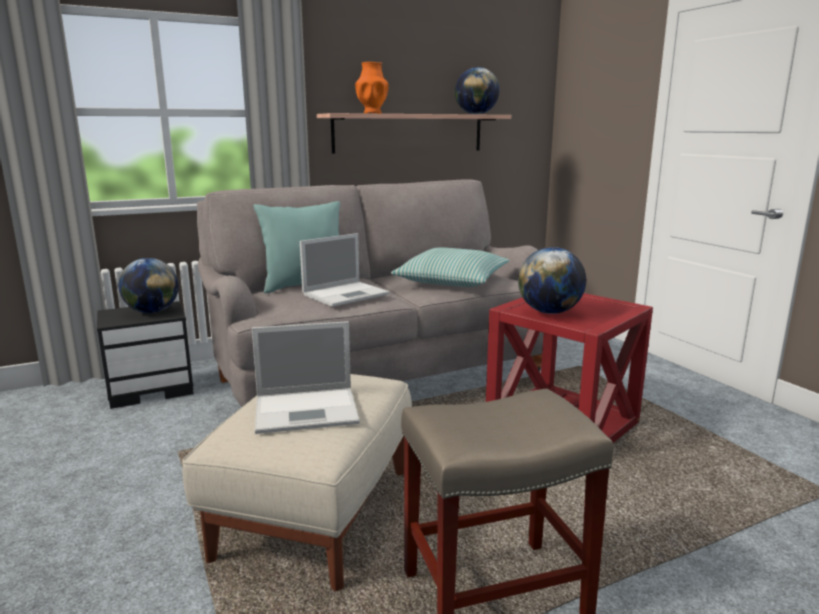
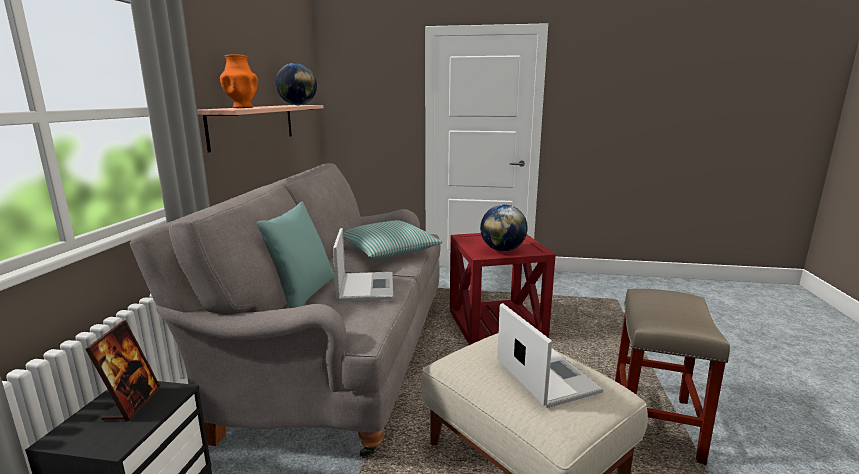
camera: 55 degrees left, 0 degrees up
globe [119,258,179,313] -> picture frame [85,320,161,422]
laptop [252,321,360,434] -> laptop turned 45 degrees counterclockwise [497,303,604,408]

